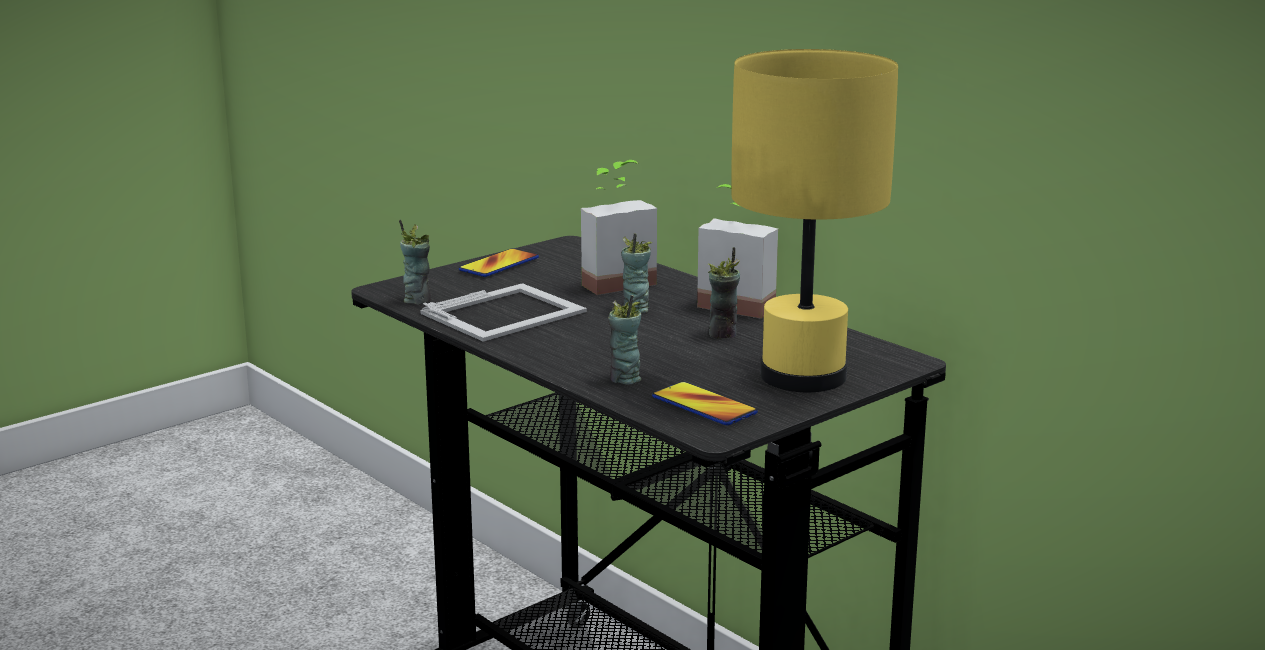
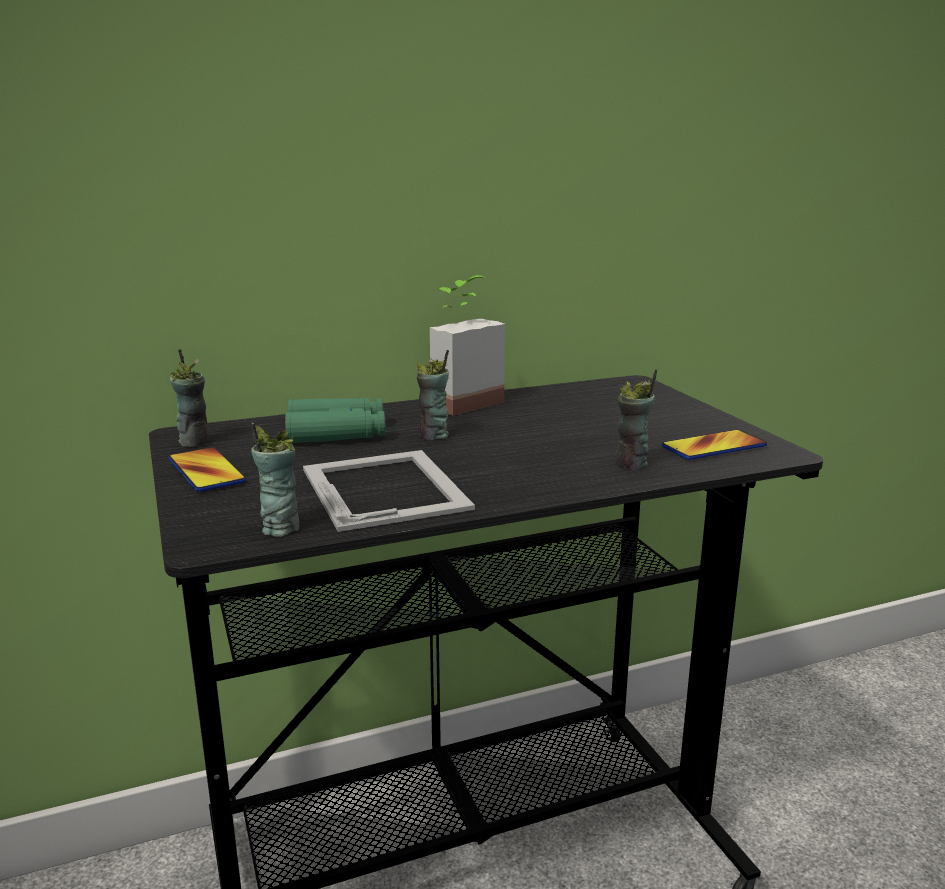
camera: 70 degrees left, 0 degrees up
potted plant [581,160,657,295] -> green binoculars [285,398,386,443]
cup [708,247,740,339] -> cup moved to [168,349,209,447]
yellow table lamp [731,49,898,392] -> none

